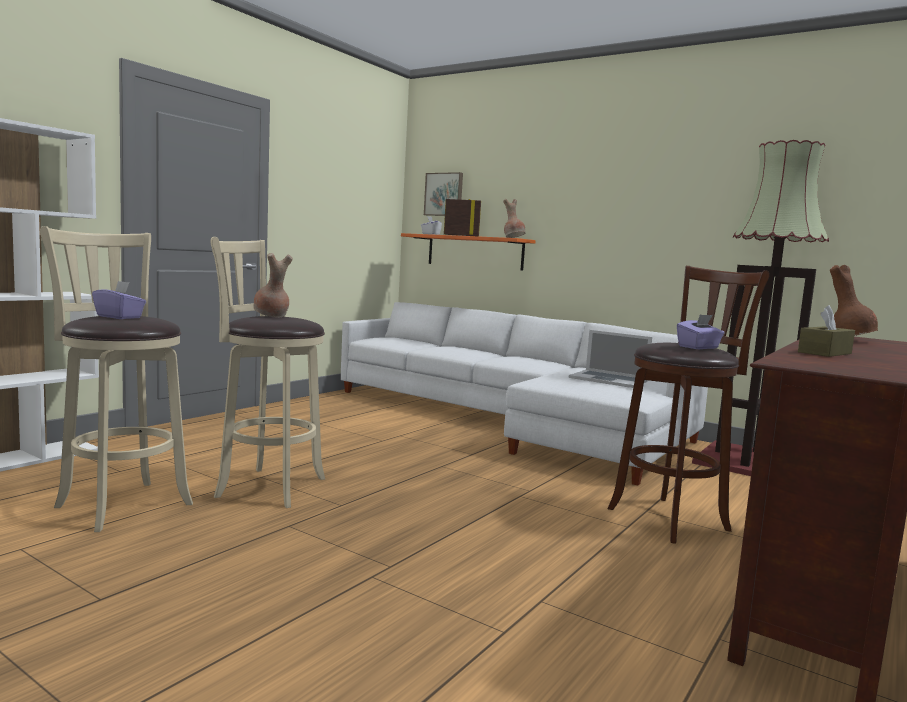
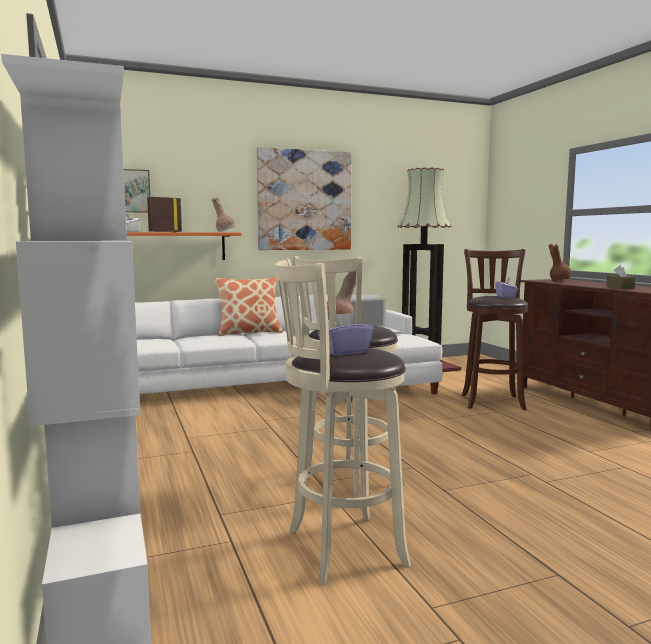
camera: 55 degrees left, 0 degrees up
none -> pillow [214,276,283,336]
none -> picture [256,147,352,250]

